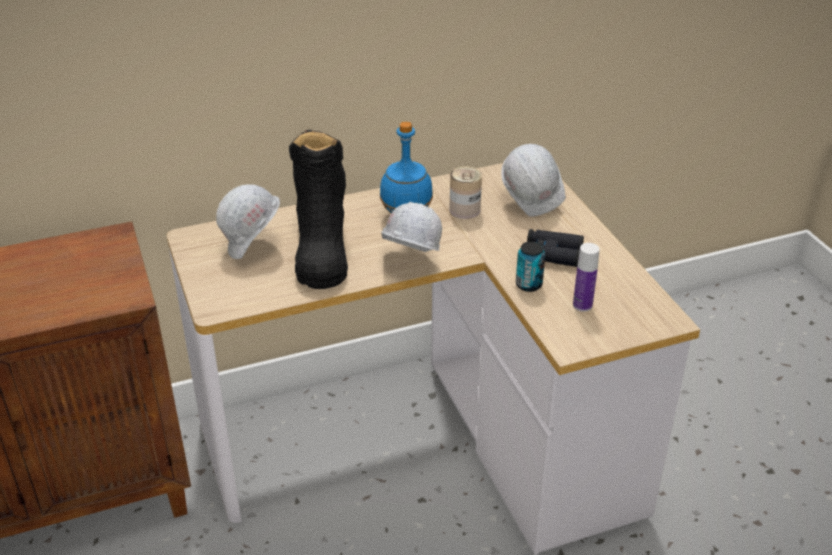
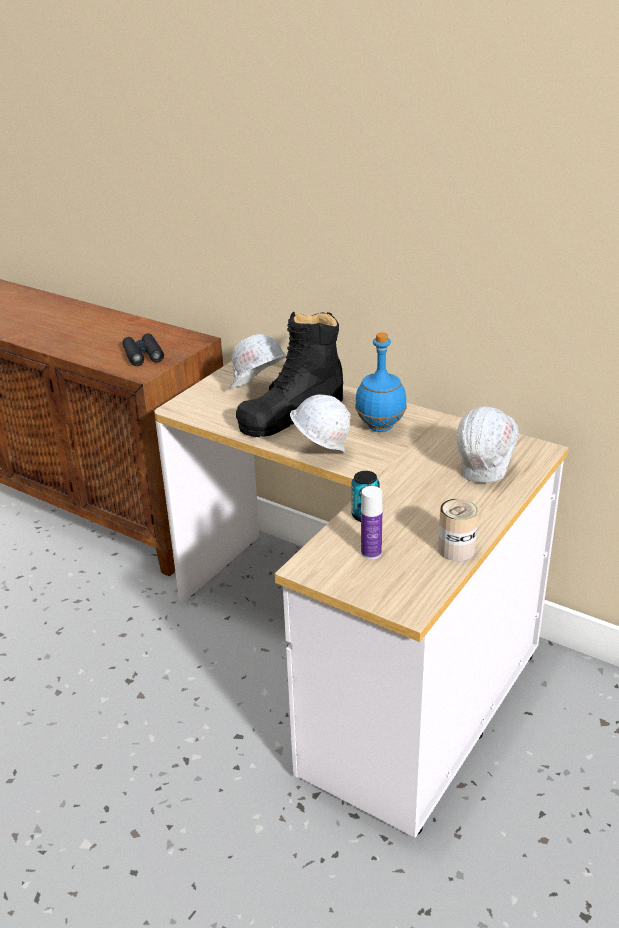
camera: 55 degrees right, 5 degrees down
can [449,166,482,219] -> can moved to [438,498,479,561]
black binoculars [527,229,584,267] -> black binoculars moved to [122,333,164,366]

